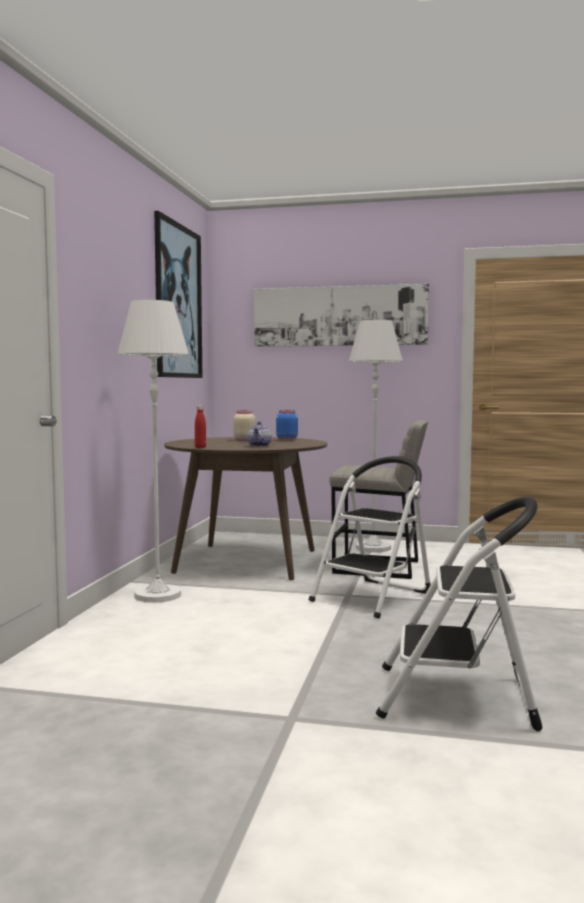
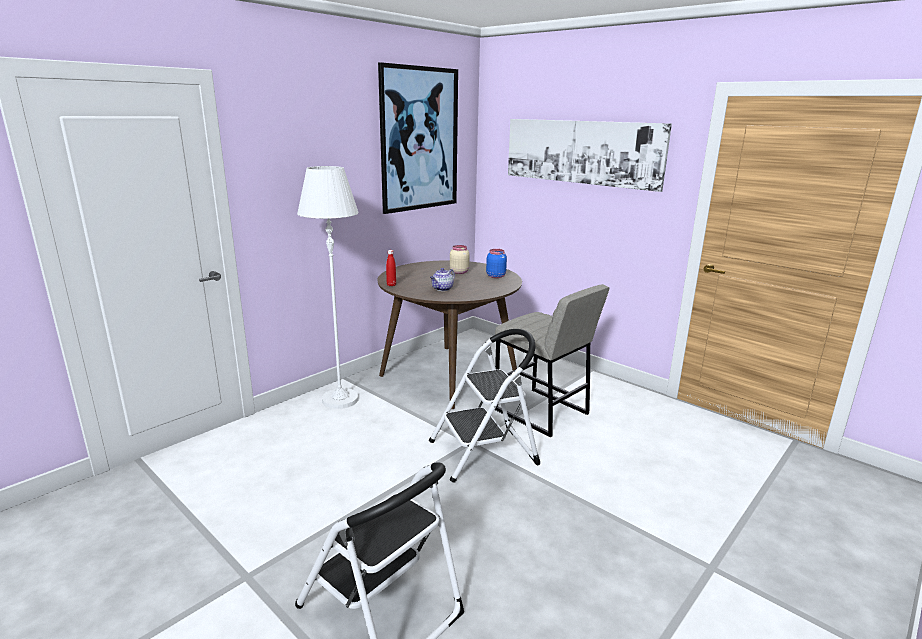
camera: 30 degrees right, 15 degrees up
white floor lamp [349,320,403,552] -> none

